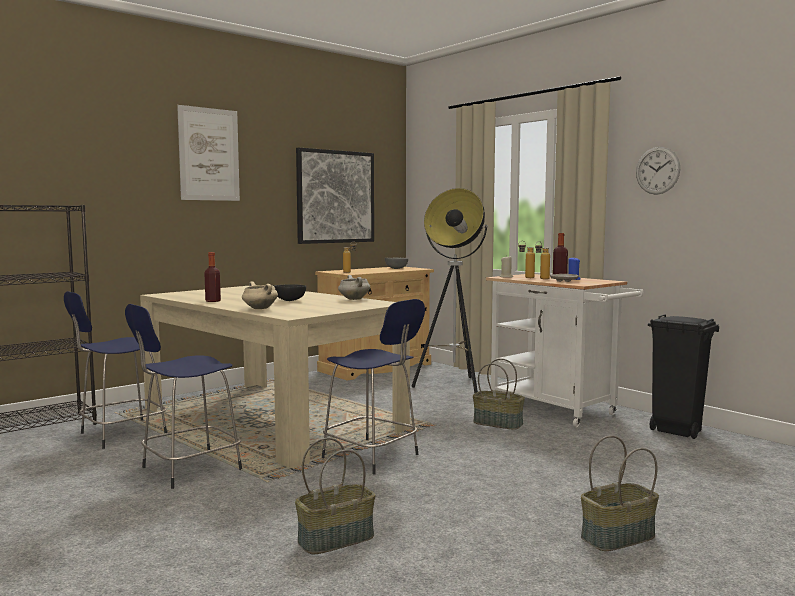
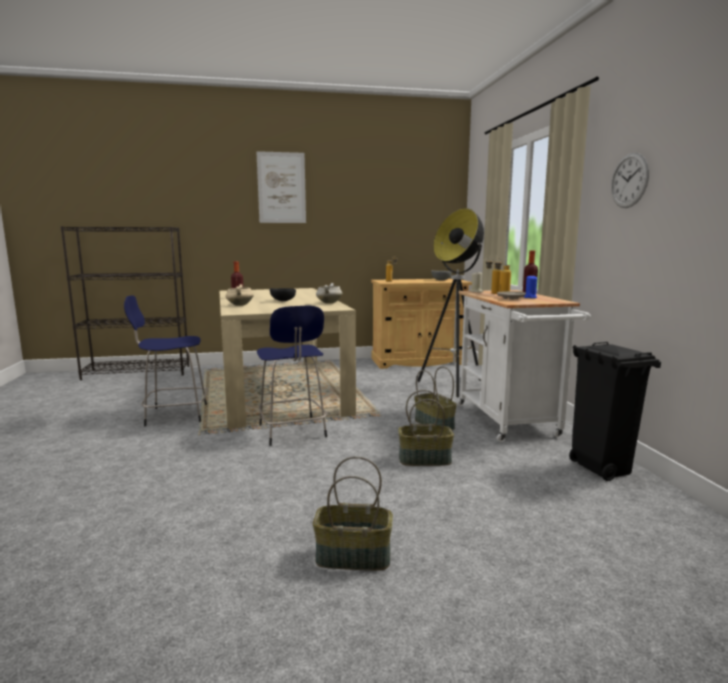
camera: 30 degrees right, 5 degrees up
blue stool [64,291,167,449] -> none
basket [295,438,375,554] -> basket moved to [398,390,454,466]
picture [296,147,374,244] -> none

